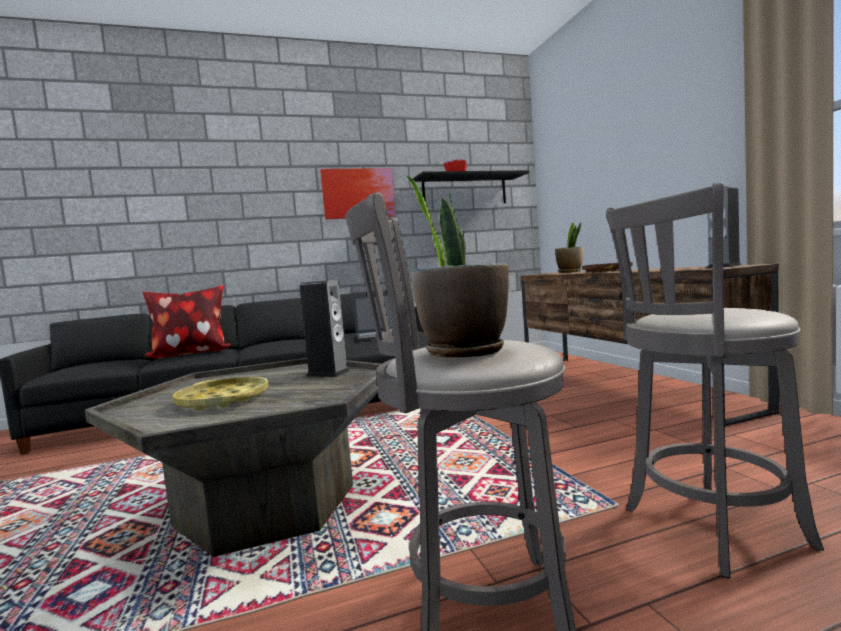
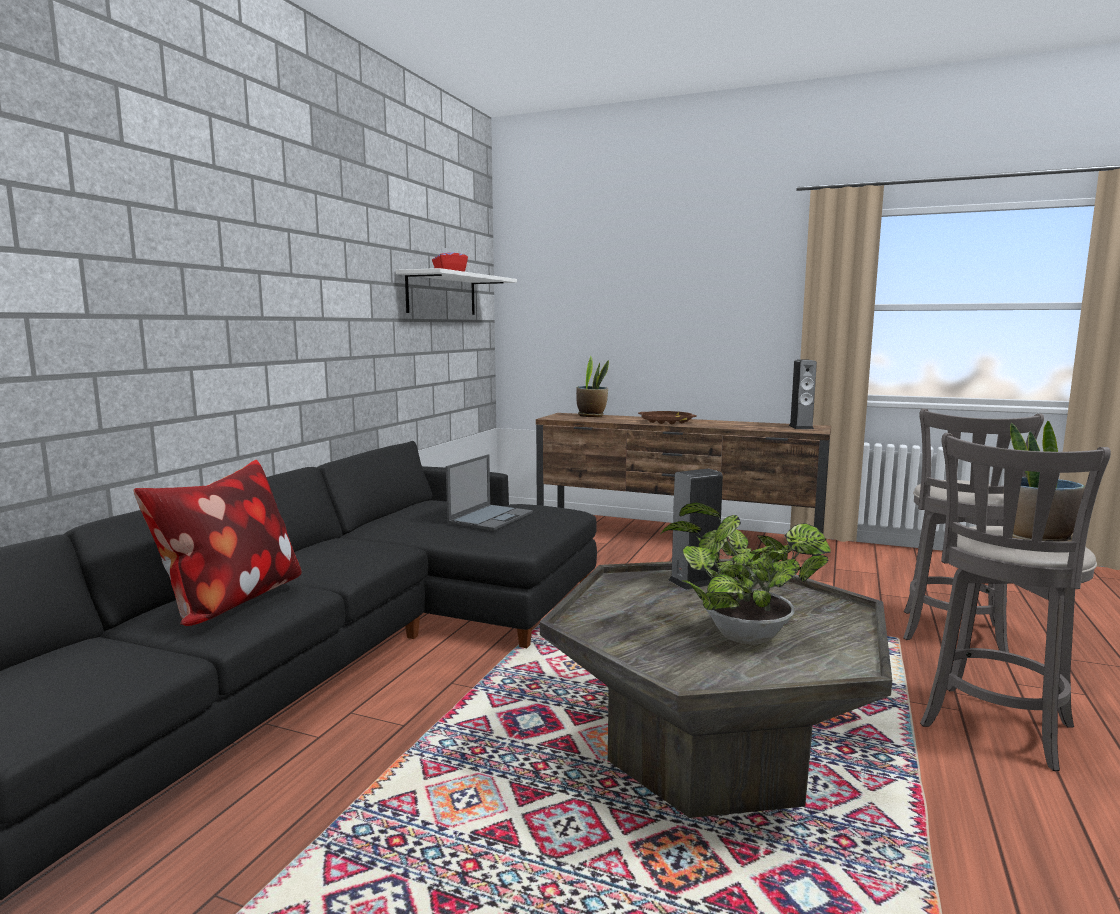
camera: 50 degrees left, 5 degrees up
yellow tray [173,377,269,411] -> potted plant [660,502,831,644]
picture [320,168,396,219] -> none
black shelf [413,170,529,203] -> white shelf [396,268,517,315]

